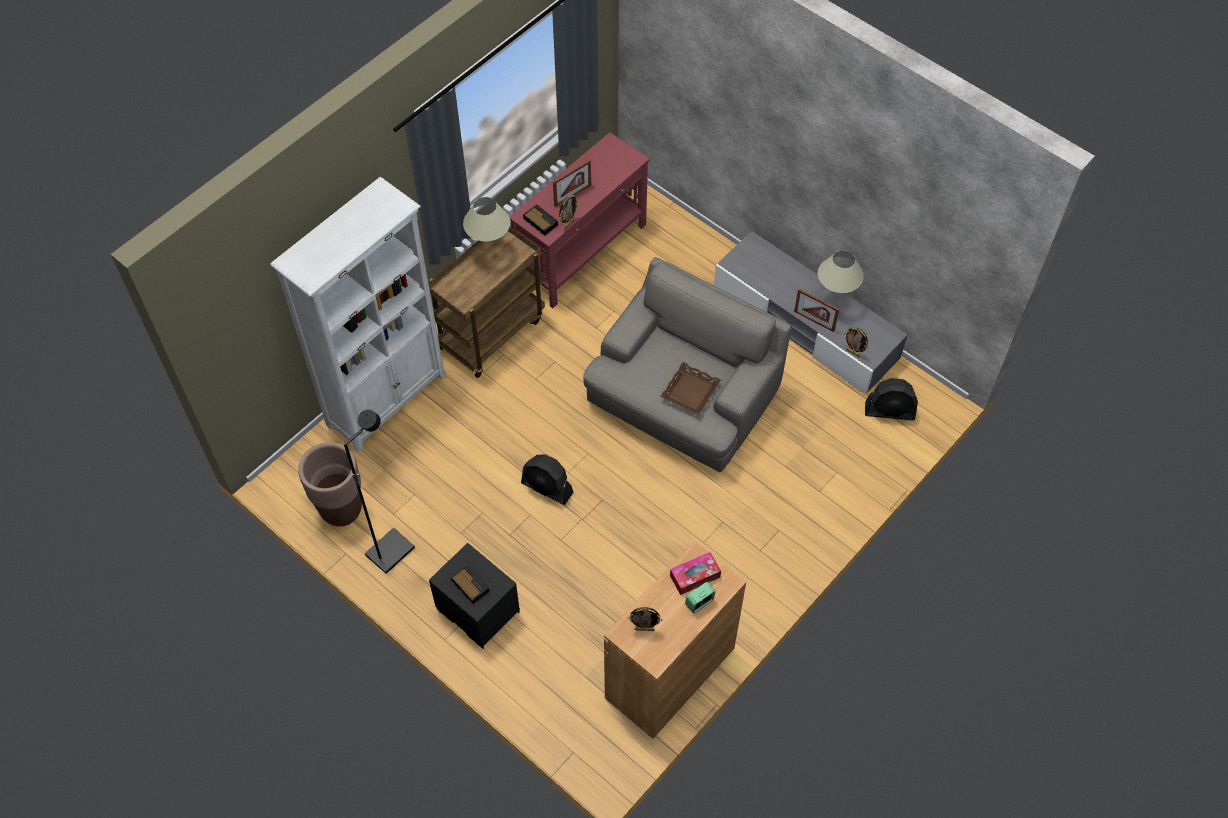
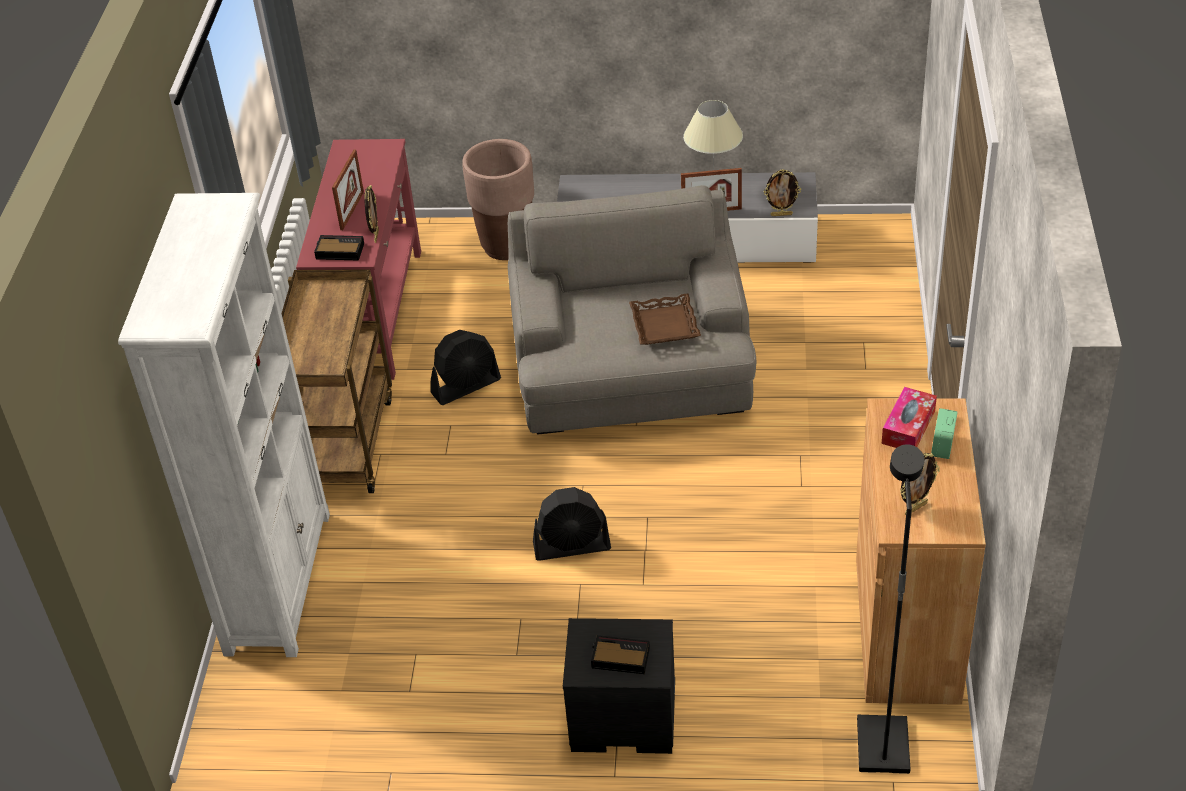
camera: 35 degrees left, 15 degrees down
brown planter [298,442,362,526] -> brown planter moved to [462,139,534,260]
black floor lamp [344,409,415,574] -> black floor lamp moved to [857,444,924,774]
beige table lamp [463,197,510,249] -> none
black fan [865,378,918,420] -> black fan moved to [430,330,501,405]

